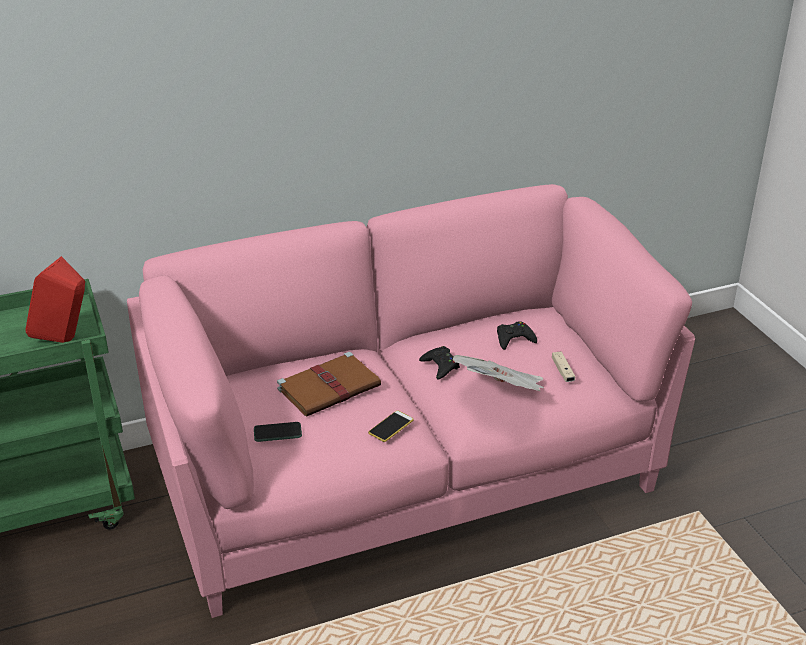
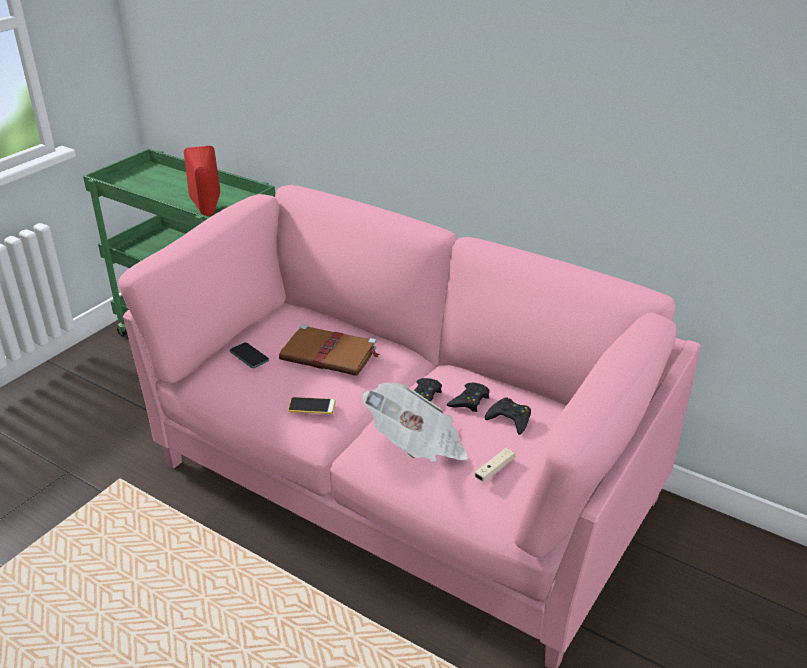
camera: 55 degrees right, 0 degrees up
none -> black game controller [447,383,490,412]

